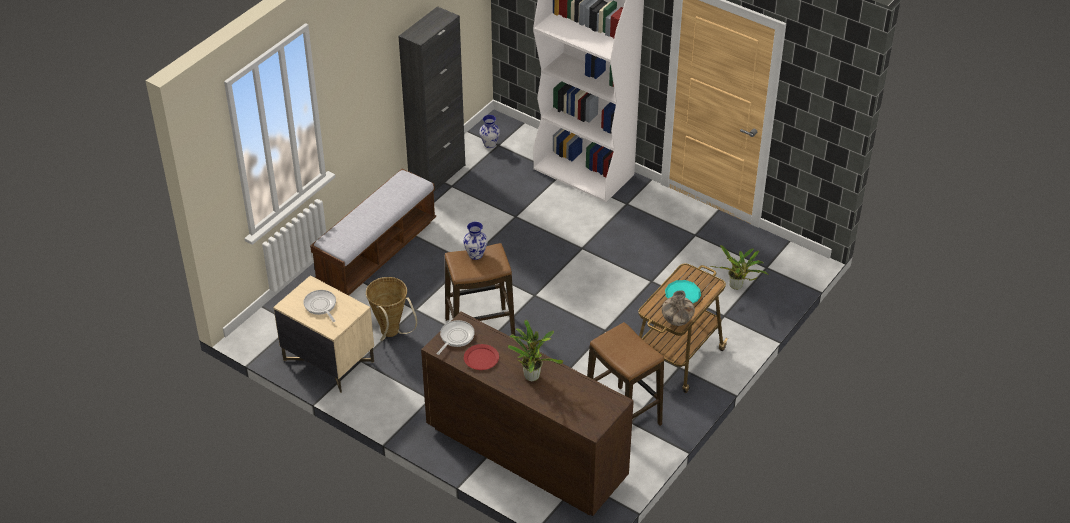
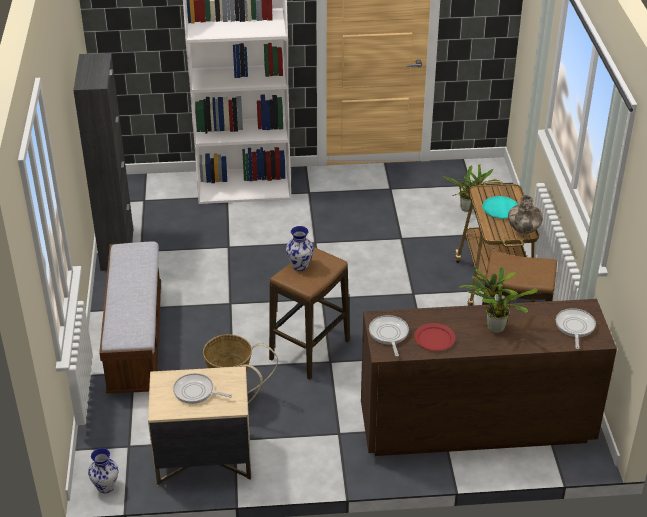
camera: 40 degrees left, 5 degrees down
vase [479,115,500,148] -> vase moved to [88,448,118,493]
none -> frying pan [556,308,596,349]

